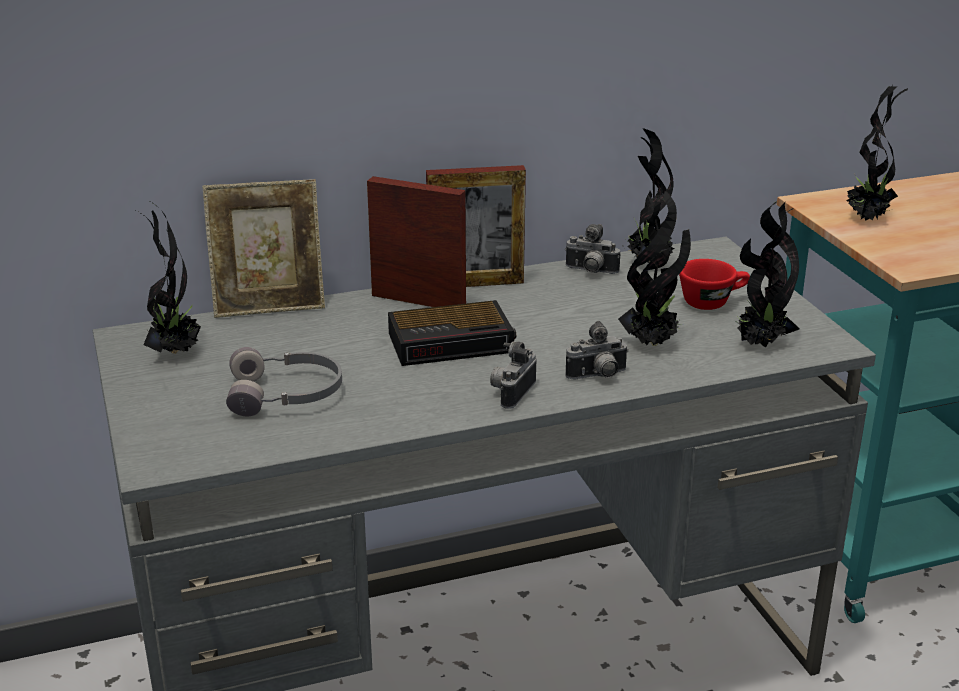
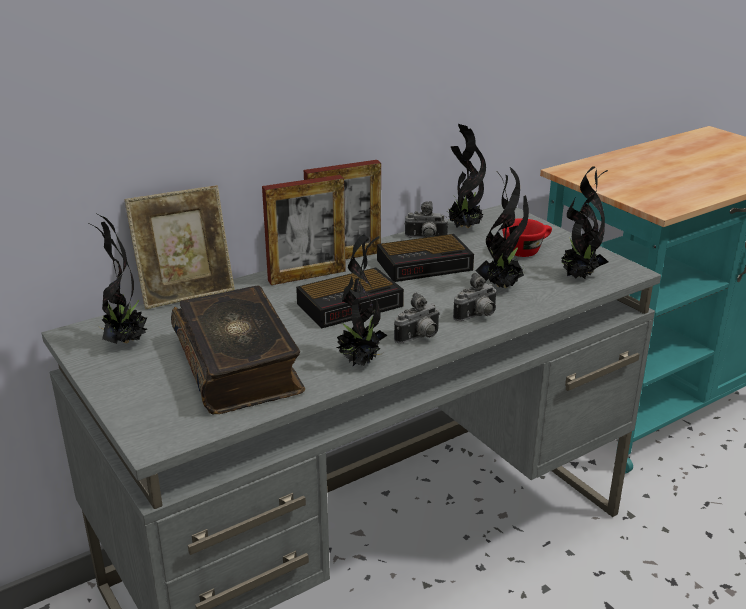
camera: 15 degrees left, 0 degrees up
grey headphones [226,347,342,416] -> book [171,285,305,414]
picture frame [367,176,466,307] -> picture frame turned 150 degrees clockwise [262,175,346,285]
camera [490,342,536,409] -> camera turned 135 degrees counterclockwise [394,293,440,343]
potted plant [846,85,908,221] -> potted plant moved to [336,234,387,366]
none -> alarm clock [377,234,474,282]

